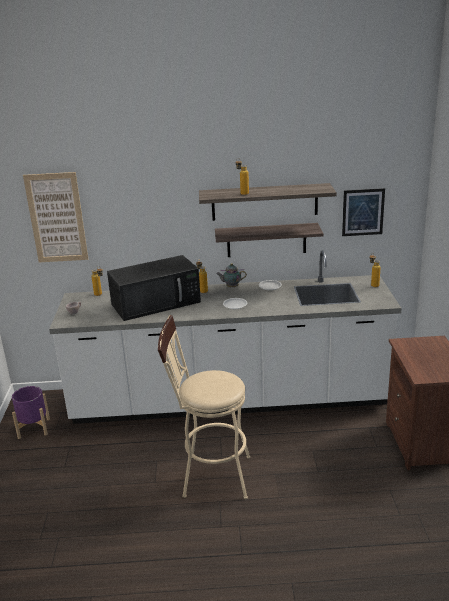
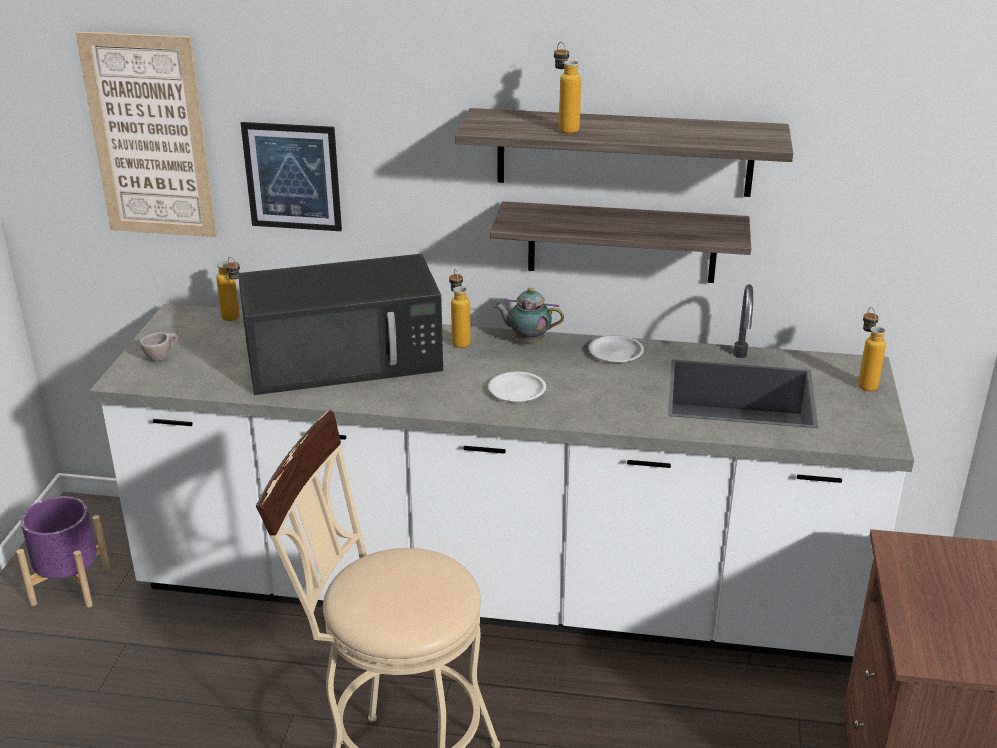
camera: 10 degrees right, 5 degrees up
picture [342,188,385,236] -> picture moved to [241,122,342,231]

